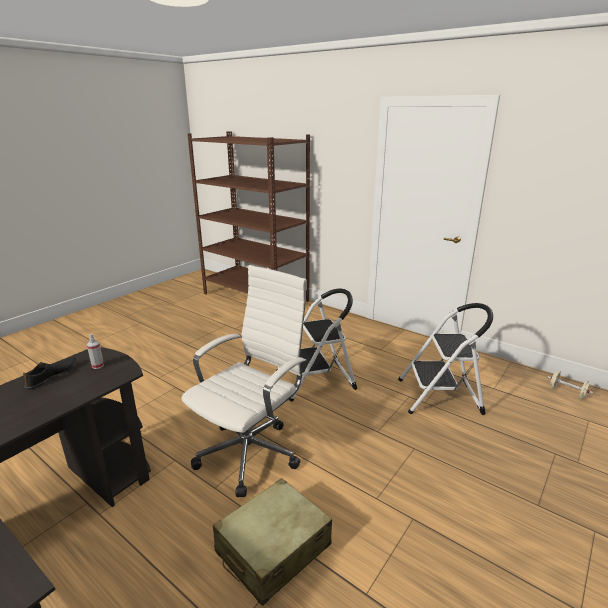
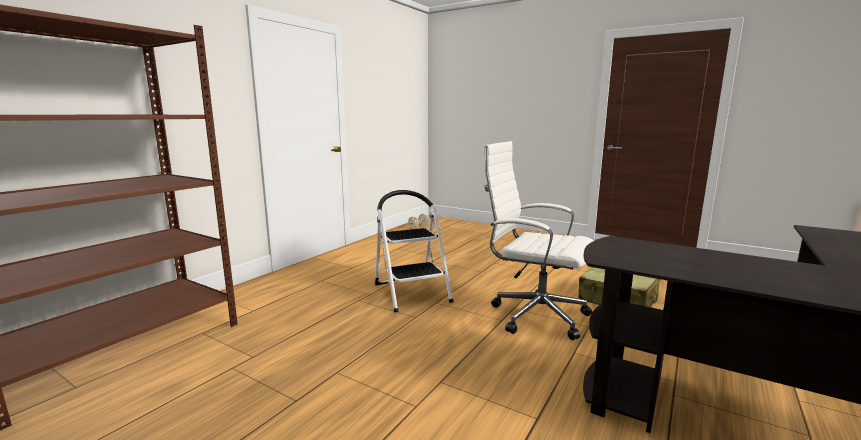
camera: 95 degrees left, 10 degrees down
black shoe [23,357,77,390] -> none
spray bottle [87,334,104,369] -> none
step ladder [398,303,493,415] -> none

